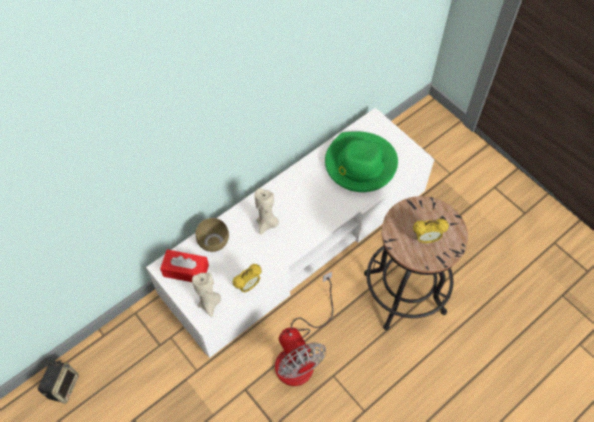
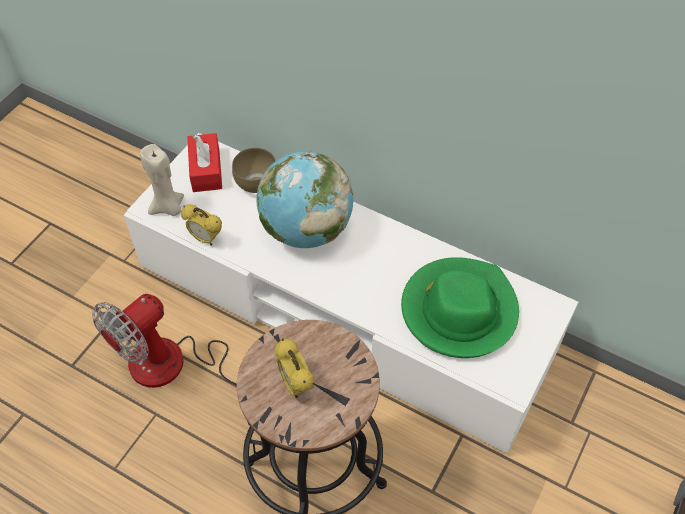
camera: 70 degrees right, 5 degrees down
speaker [38,360,79,404] -> none
beige candle [255,188,279,235] -> globe [257,151,353,248]

